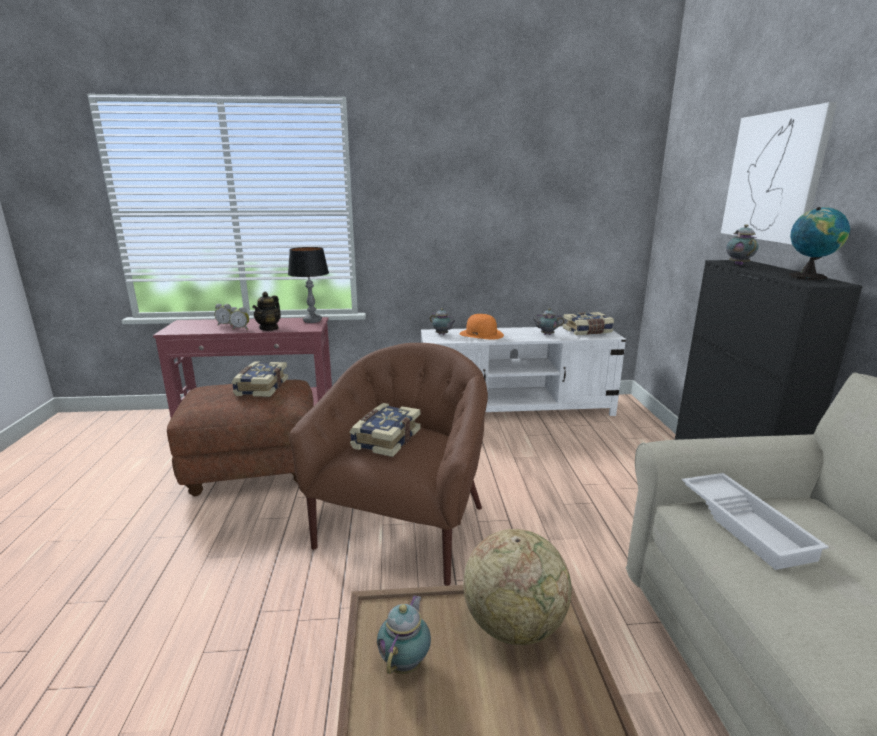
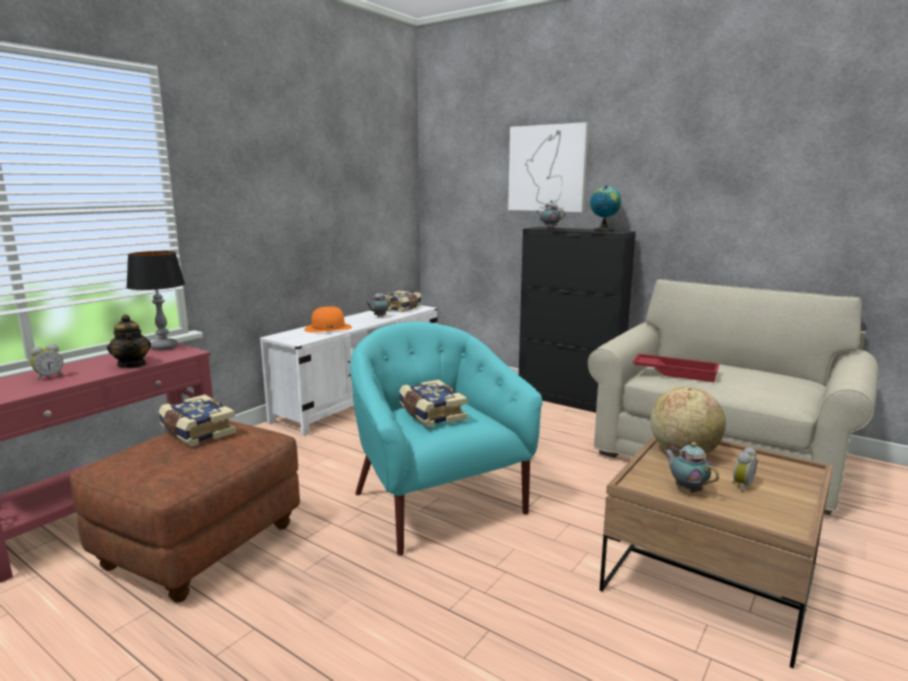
camera: 50 degrees left, 5 degrees down
alarm clock [230,307,249,329] -> alarm clock moved to [732,447,757,492]
brown armchair [289,343,488,586] -> turquoise armchair [350,322,543,556]
teapot [430,308,456,335] -> none
white tray [682,473,829,570] -> red tray [632,354,719,382]

